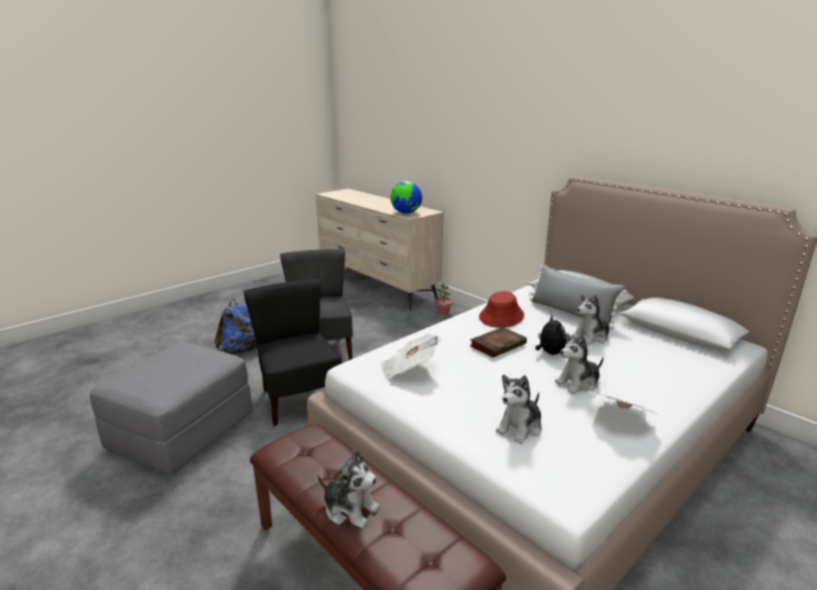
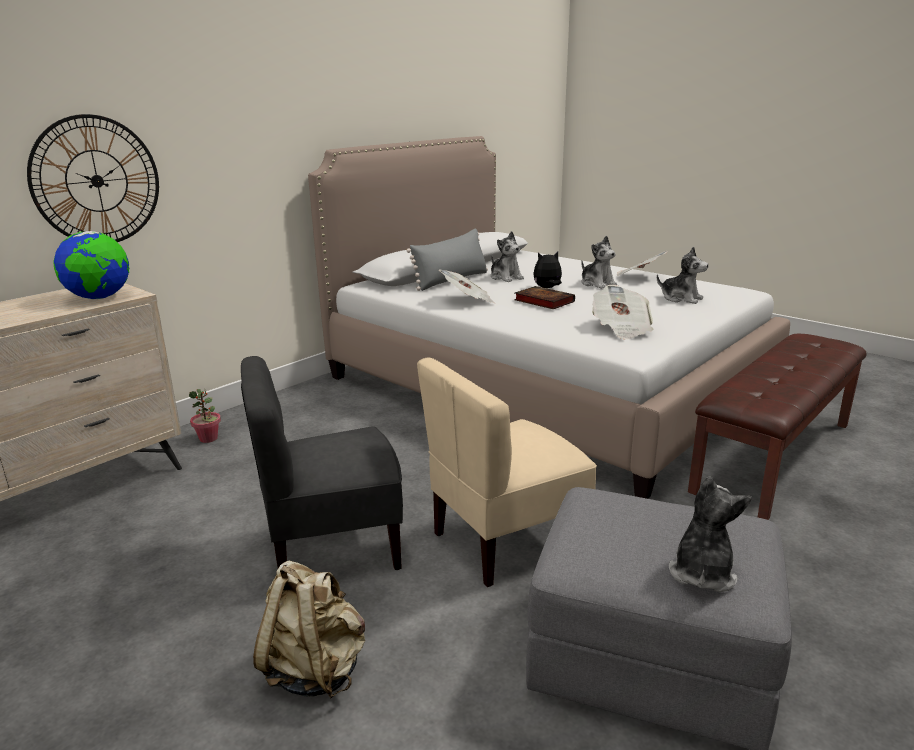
camera: 95 degrees left, 0 degrees up
blue backpack [215,299,257,354] -> beige backpack [253,561,365,699]
black chair [243,279,342,426] -> beige chair [417,357,597,587]
plush toy [318,450,380,529] -> plush toy moved to [669,476,752,592]
red hat [479,291,524,328] -> newspaper [439,269,495,303]
none -> wall clock [27,114,159,242]

